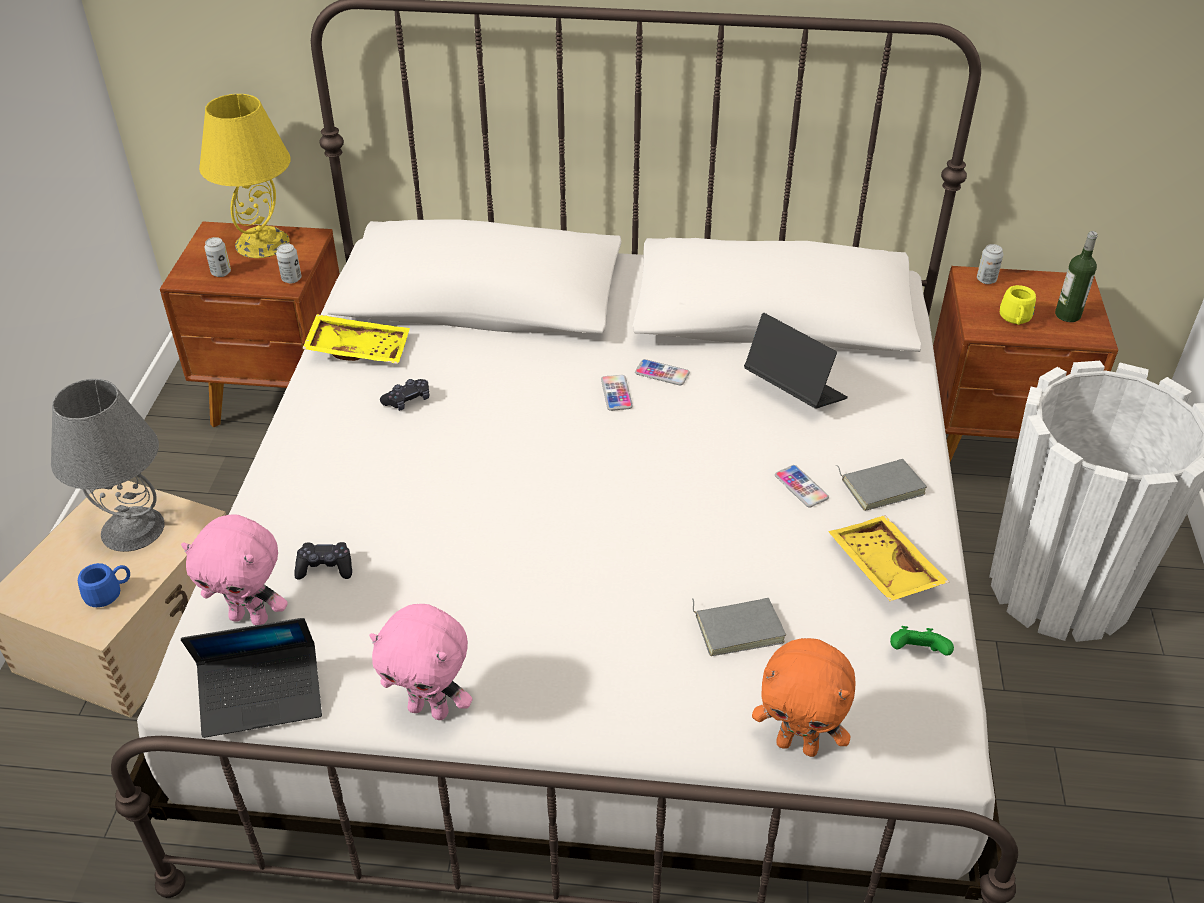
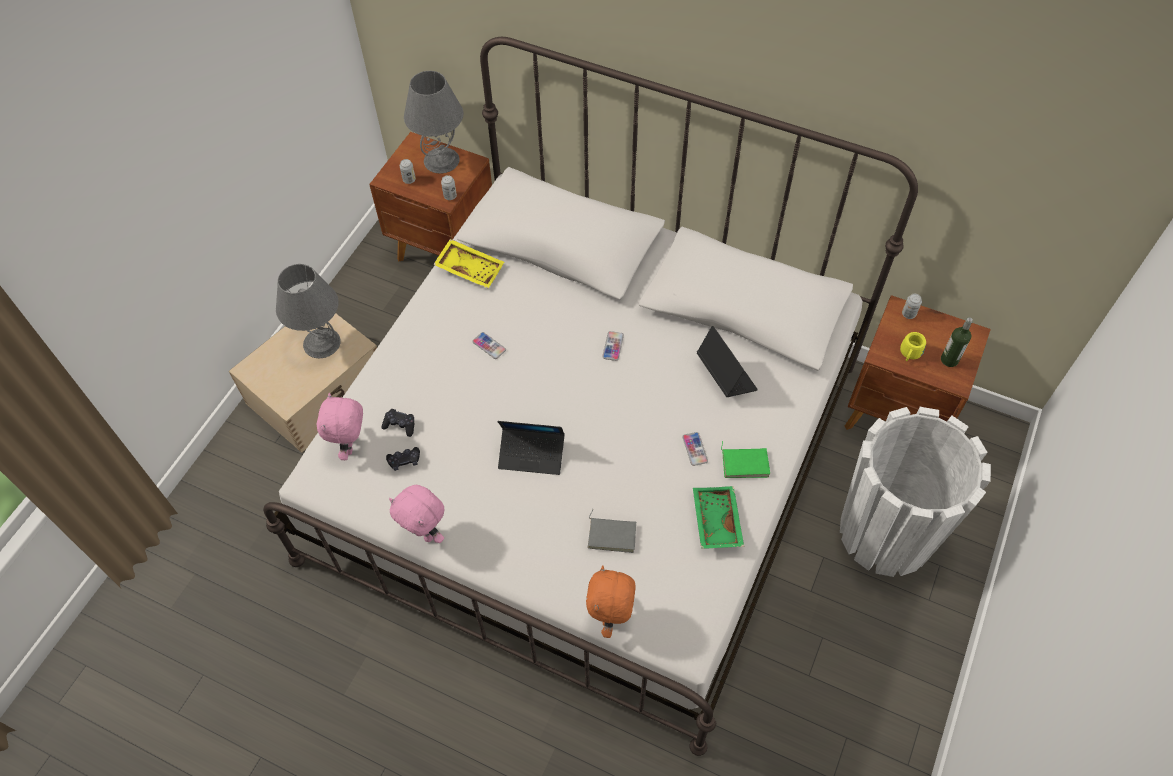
camera: 20 degrees right, 15 degrees up
blue mug [78,563,130,607] -> none
pink plush toy [181,514,288,625] -> pink plush toy turned 60 degrees clockwise [317,392,363,460]
laptop [181,618,322,738] -> laptop moved to [498,421,565,475]
yellow table lamp [199,94,291,258] -> grey table lamp [404,71,463,174]
black game controller [380,379,430,411] -> black game controller moved to [386,447,420,471]
phone [635,359,690,386] -> phone moved to [472,332,506,359]
orange plush toy [752,638,855,757] -> orange plush toy turned 60 degrees clockwise [586,565,636,638]
yellow tray [828,515,950,601] -> green tray [693,486,744,549]
grey book [836,459,927,511] -> green book [721,441,770,478]
green game controller [890,626,954,656] -> none

